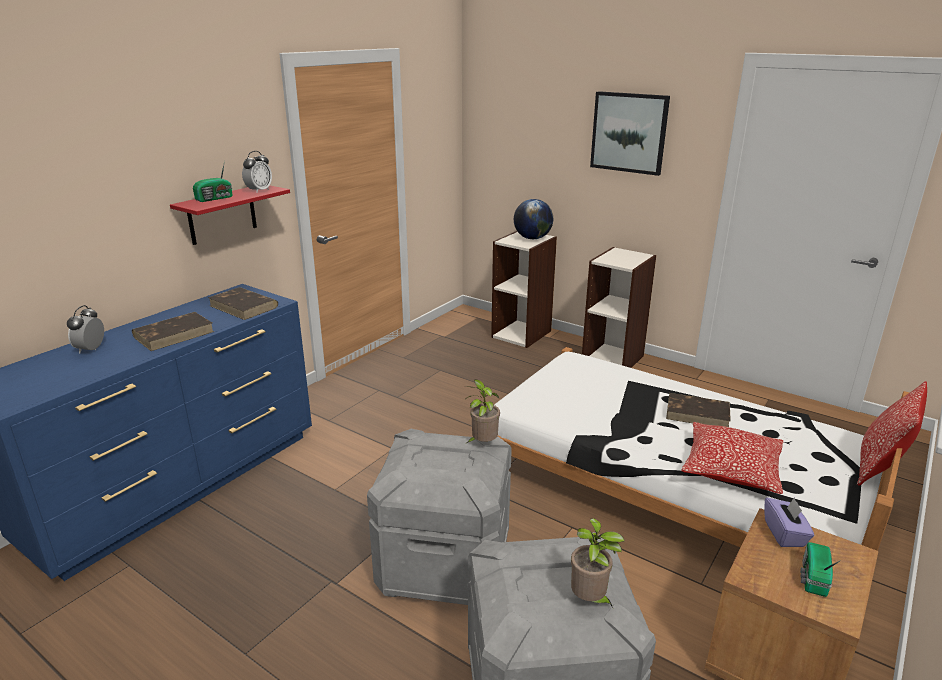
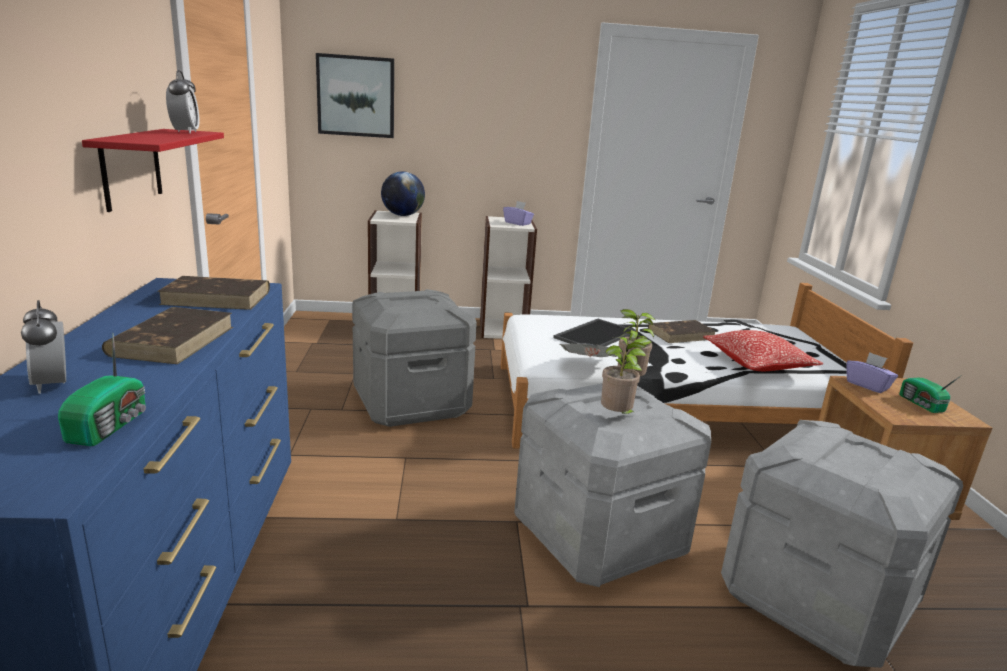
camera: 40 degrees left, 5 degrees down
radio [193,160,232,202] -> radio moved to [58,334,146,446]
potted plant [571,518,625,608] -> potted plant moved to [601,337,653,414]
picture [590,91,670,176] -> picture moved to [316,53,394,138]
pillow [857,381,927,486] -> none
none -> grey storage box [352,289,477,427]
none -> purple tissue box [503,201,534,226]
none -> tray [553,319,636,346]
none -> newspaper [560,344,616,357]

